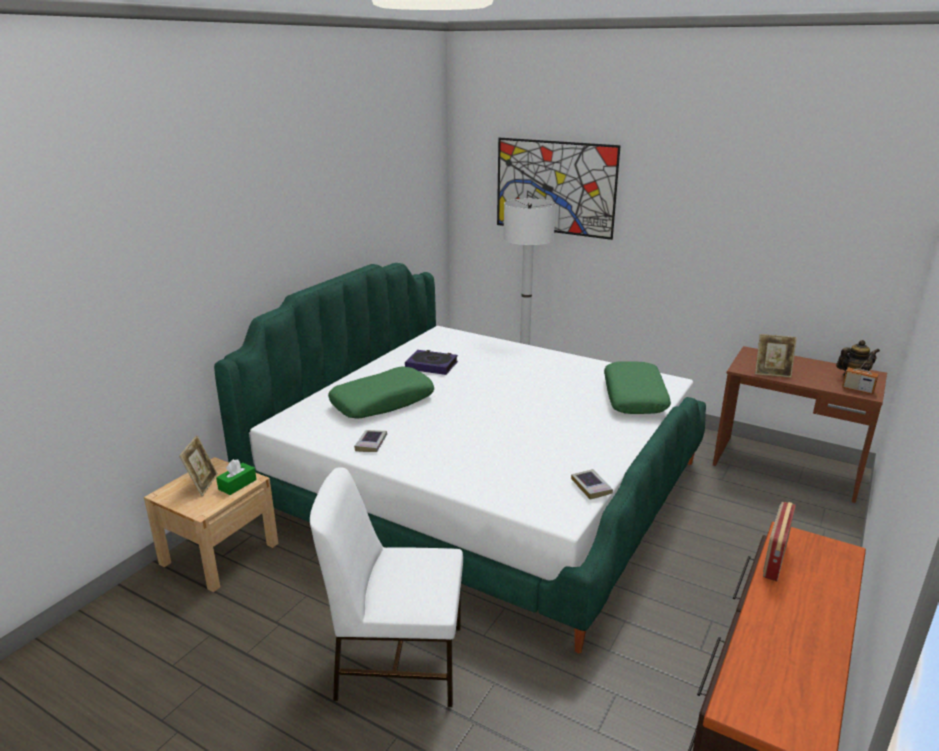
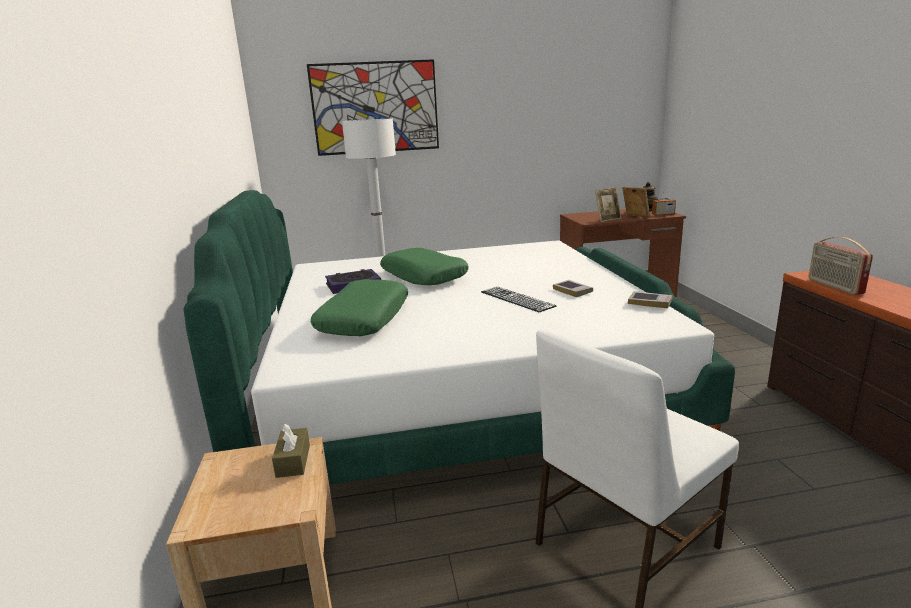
camera: 40 degrees left, 5 degrees down
picture frame [179,435,218,496] -> picture frame moved to [622,187,650,218]
green tissue box [216,459,256,495] -> brown tissue box [272,423,310,478]
book [354,430,387,452] -> book moved to [553,280,593,297]
green pillow [604,361,671,414] -> green pillow moved to [380,248,469,285]
none -> keyboard [481,287,557,312]

